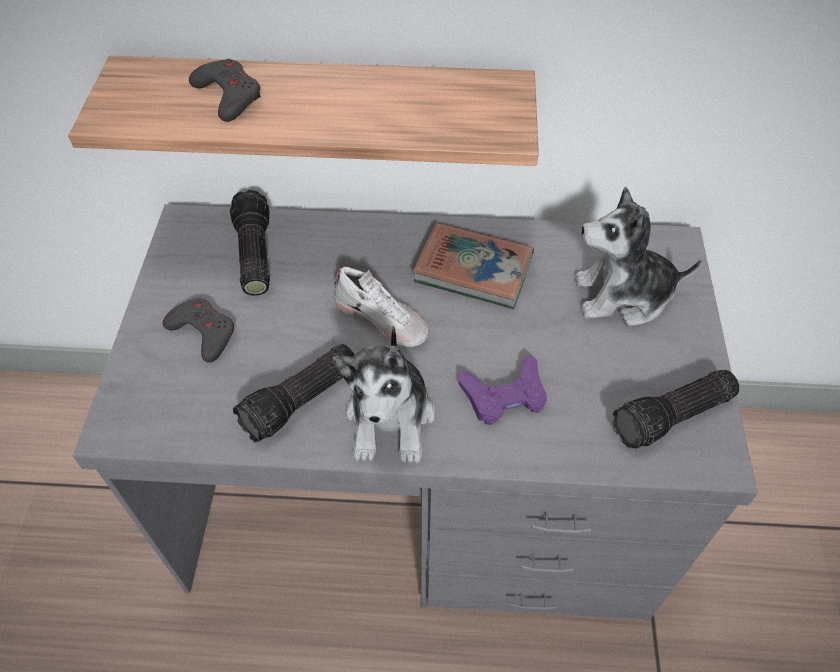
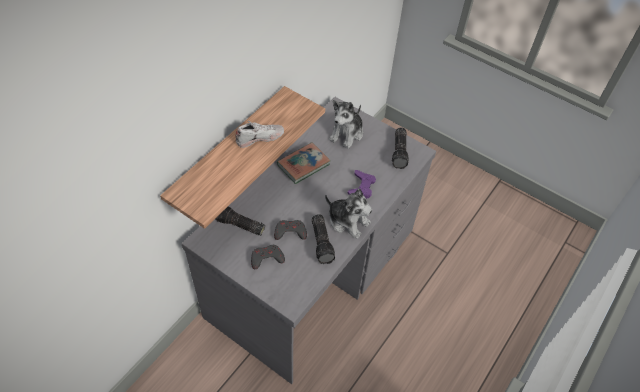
camera: 60 degrees left, 0 degrees up
grey game controller [189,59,261,122] -> grey game controller moved to [274,220,307,240]
white shoe [334,267,429,347] -> white shoe moved to [235,121,284,148]

